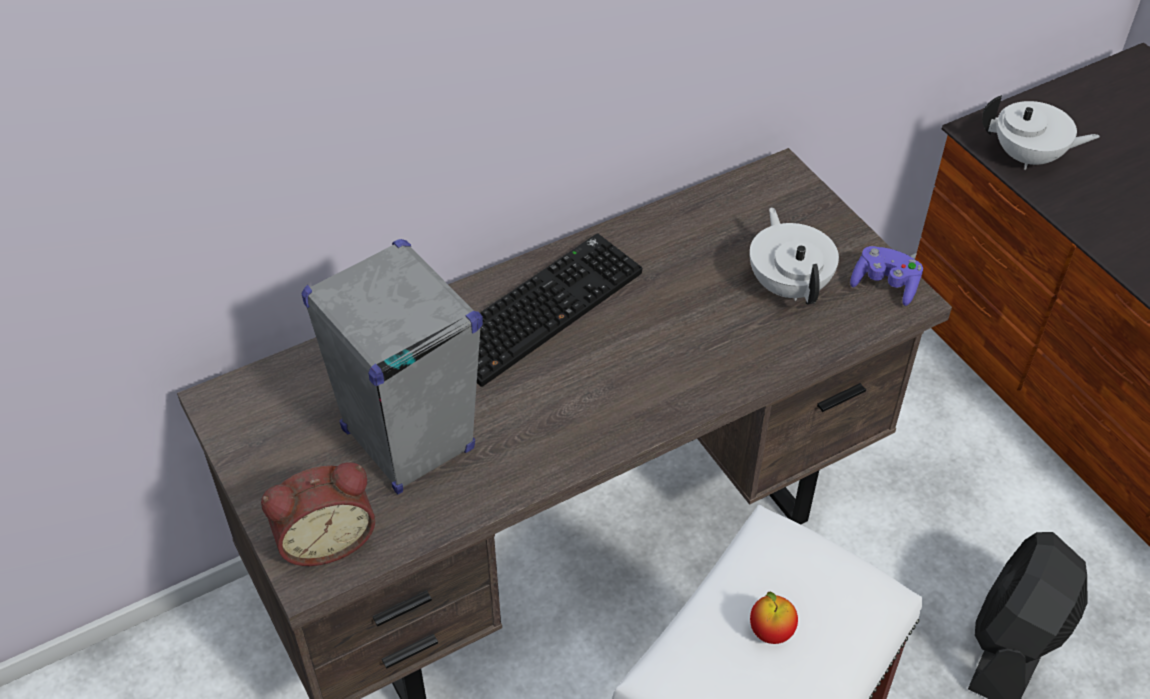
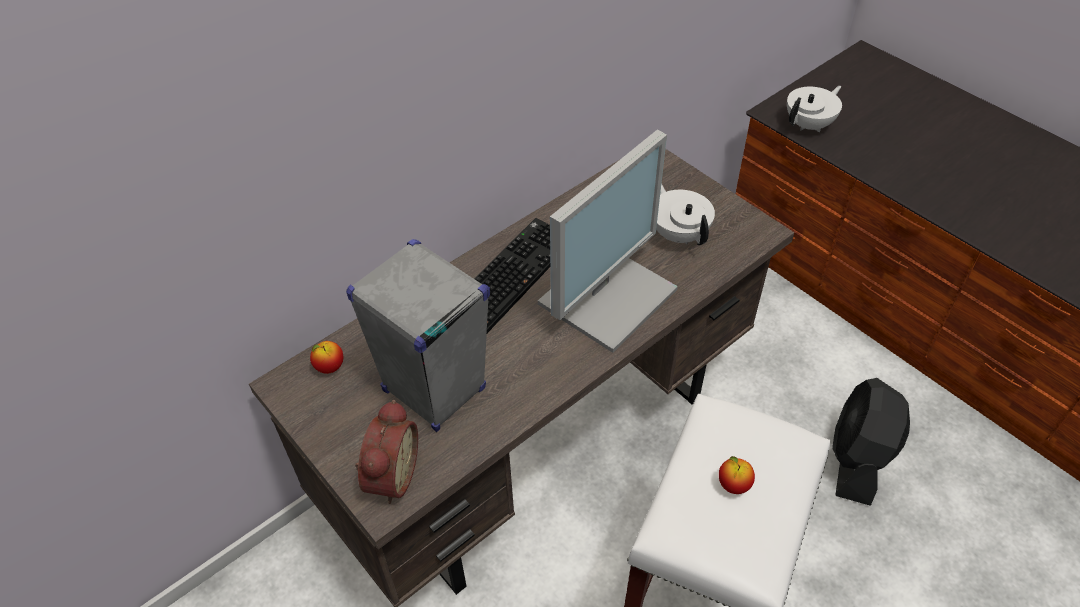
camera: 10 degrees left, 0 degrees up
alarm clock [261,463,375,566] -> alarm clock turned 45 degrees counterclockwise [355,400,418,504]
purple game controller [850,246,923,306] -> none
white teapot [982,95,1100,170] -> white teapot turned 45 degrees counterclockwise [787,86,842,132]
none -> apple [310,341,343,374]
none -> monitor [538,130,678,353]

